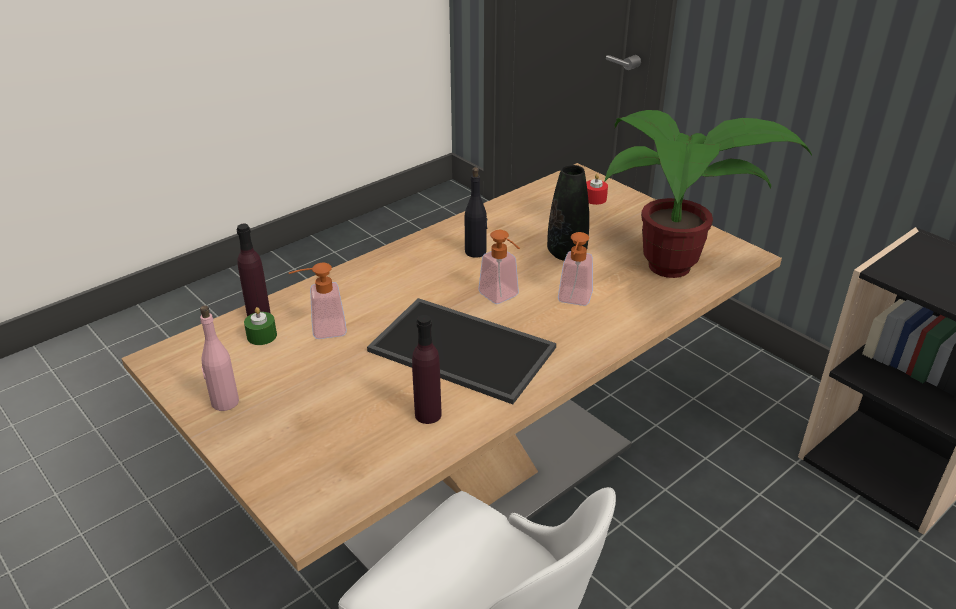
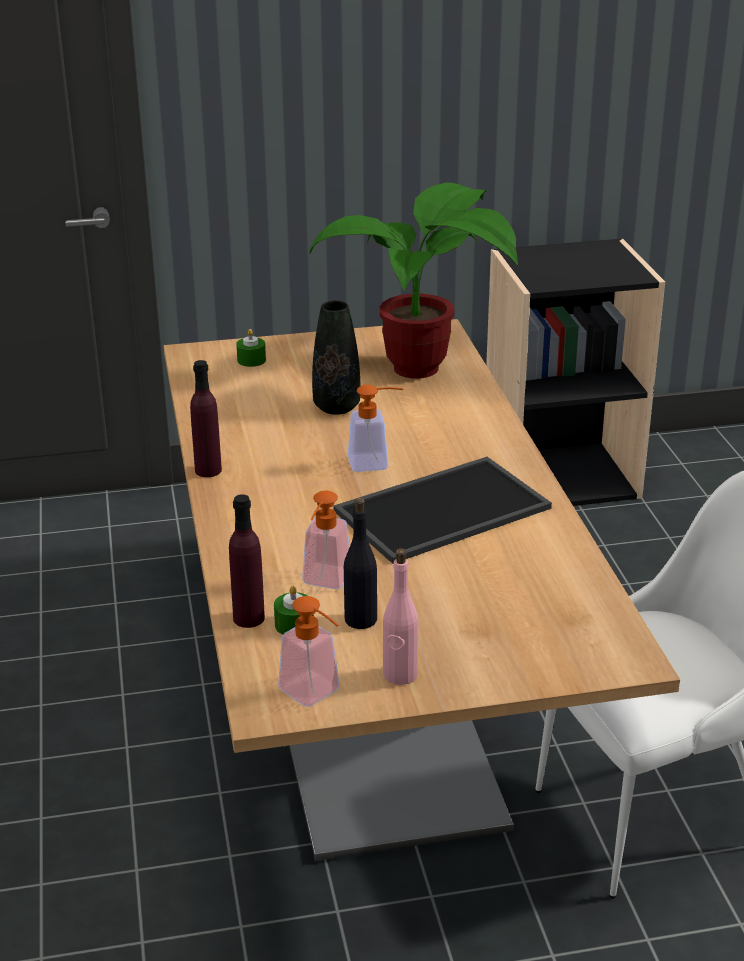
camera: 60 degrees left, 5 degrees down
purple bottle [412,315,442,424] -> purple bottle moved to [190,360,222,477]
black bottle [465,167,487,258] -> black bottle moved to [344,498,377,629]
soap dispenser [558,232,593,306] -> soap dispenser moved to [278,596,340,707]
red candle [586,174,608,205] -> green candle [236,329,266,367]

